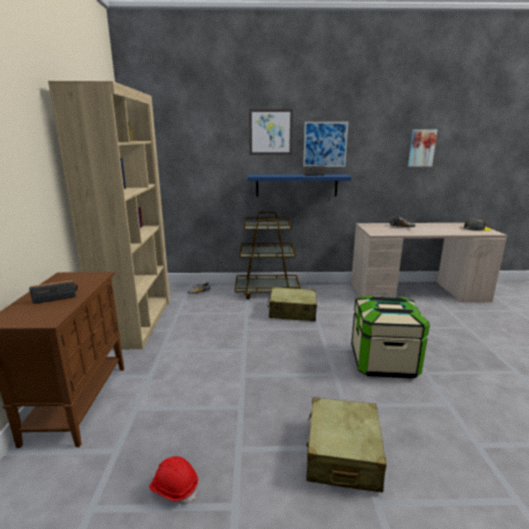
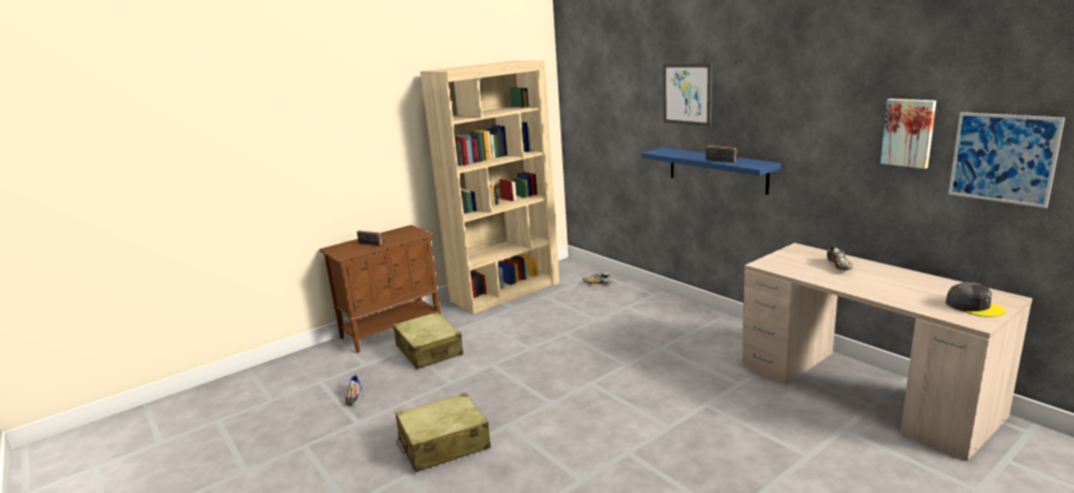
camera: 55 degrees right, 0 degrees up
red hard hat [149,456,198,505] -> shoe [341,374,364,406]
brown cart [235,212,300,299] -> none
beige suitcase [267,287,317,321] -> beige suitcase moved to [393,312,463,369]
picture [303,122,348,167] -> picture moved to [948,112,1065,208]
storage box [351,296,430,379] -> none

